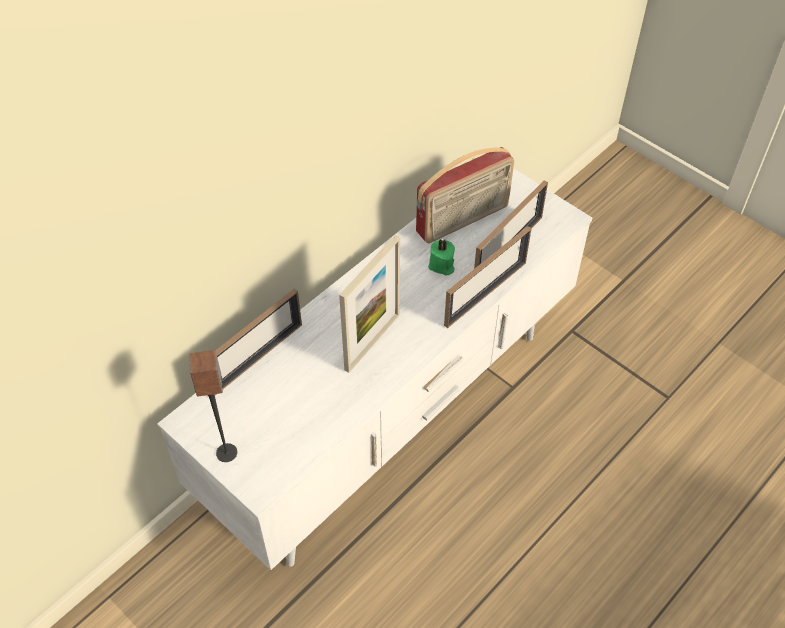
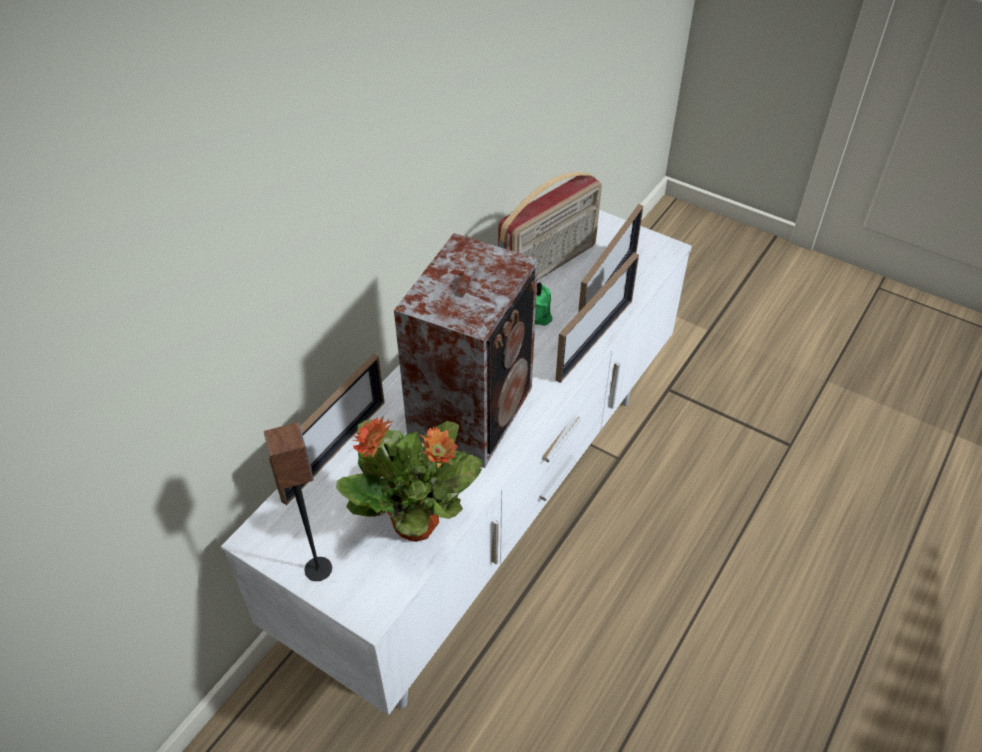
camera: 10 degrees left, 5 degrees down
picture frame [339,234,400,373] -> speaker [394,233,538,468]
none -> potted plant [336,416,483,542]

